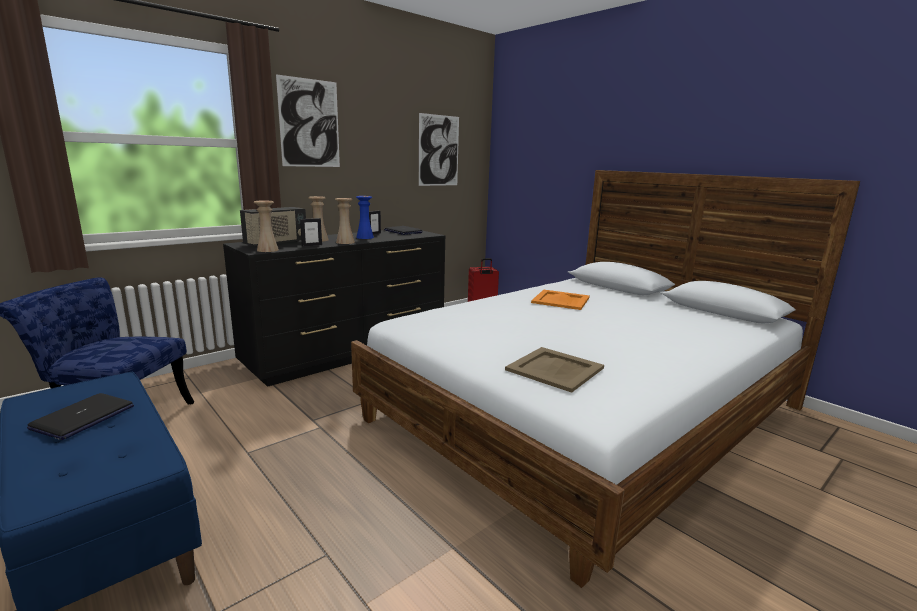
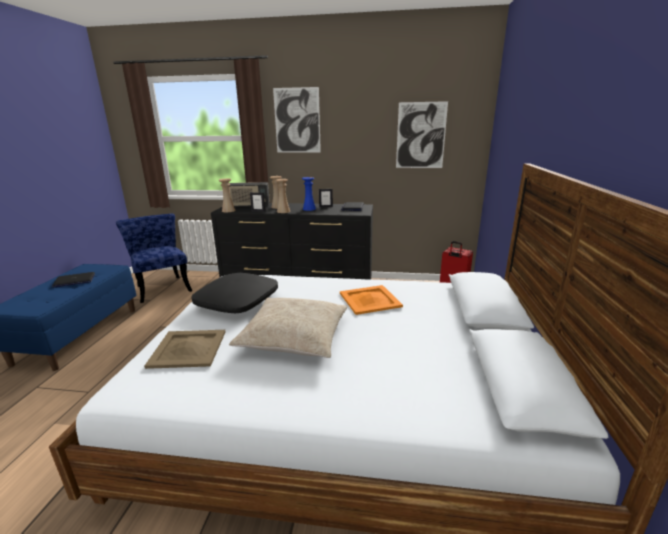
camera: 50 degrees right, 5 degrees up
none -> black pillow [191,273,278,313]
none -> beige pillow [229,298,348,358]

